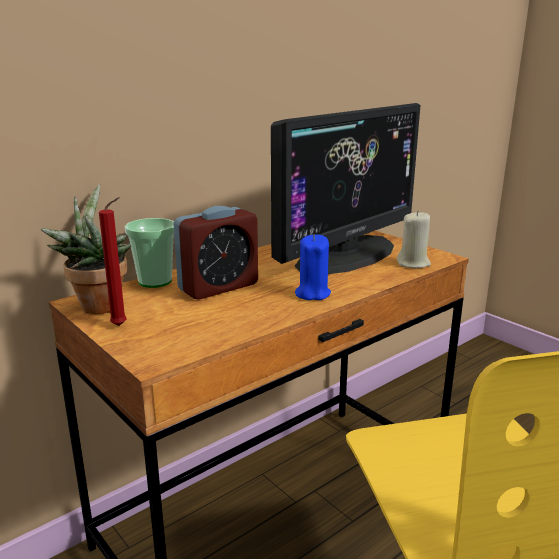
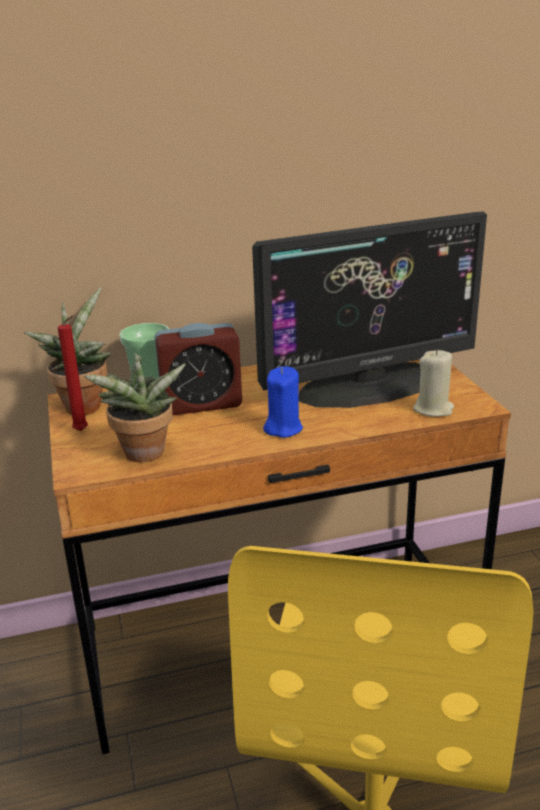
camera: 25 degrees right, 5 degrees up
none -> potted plant [83,353,186,462]

